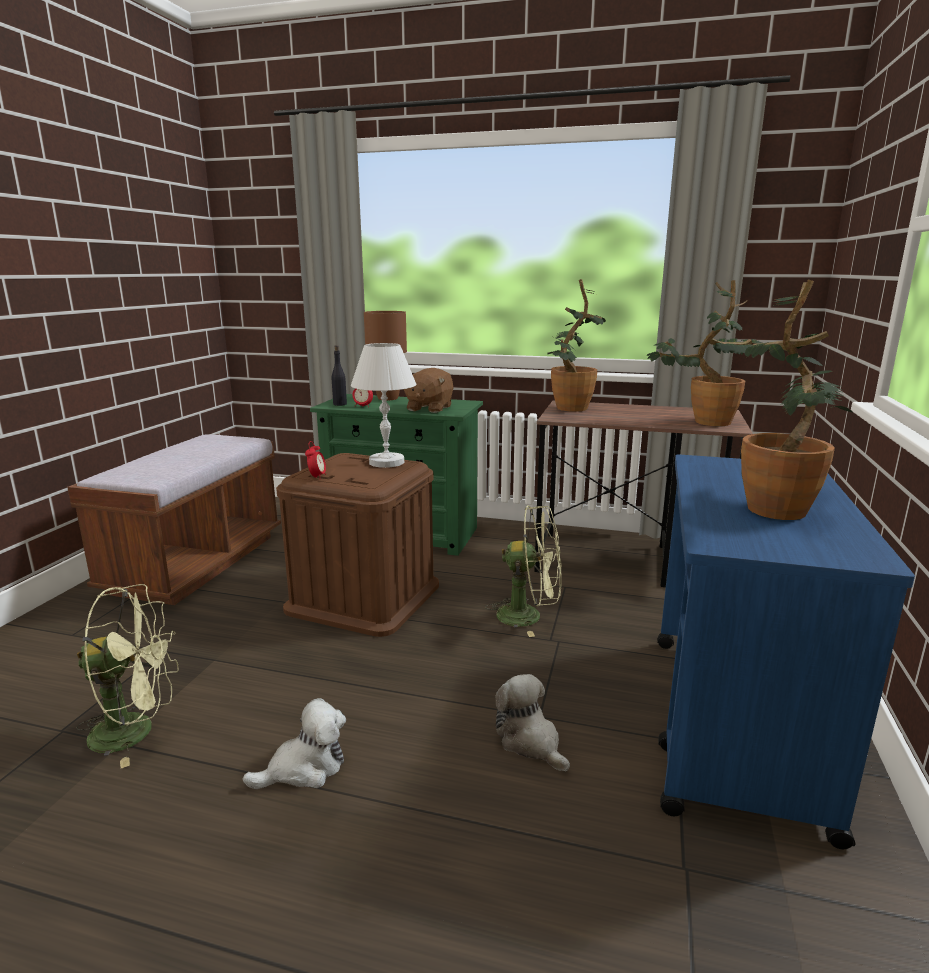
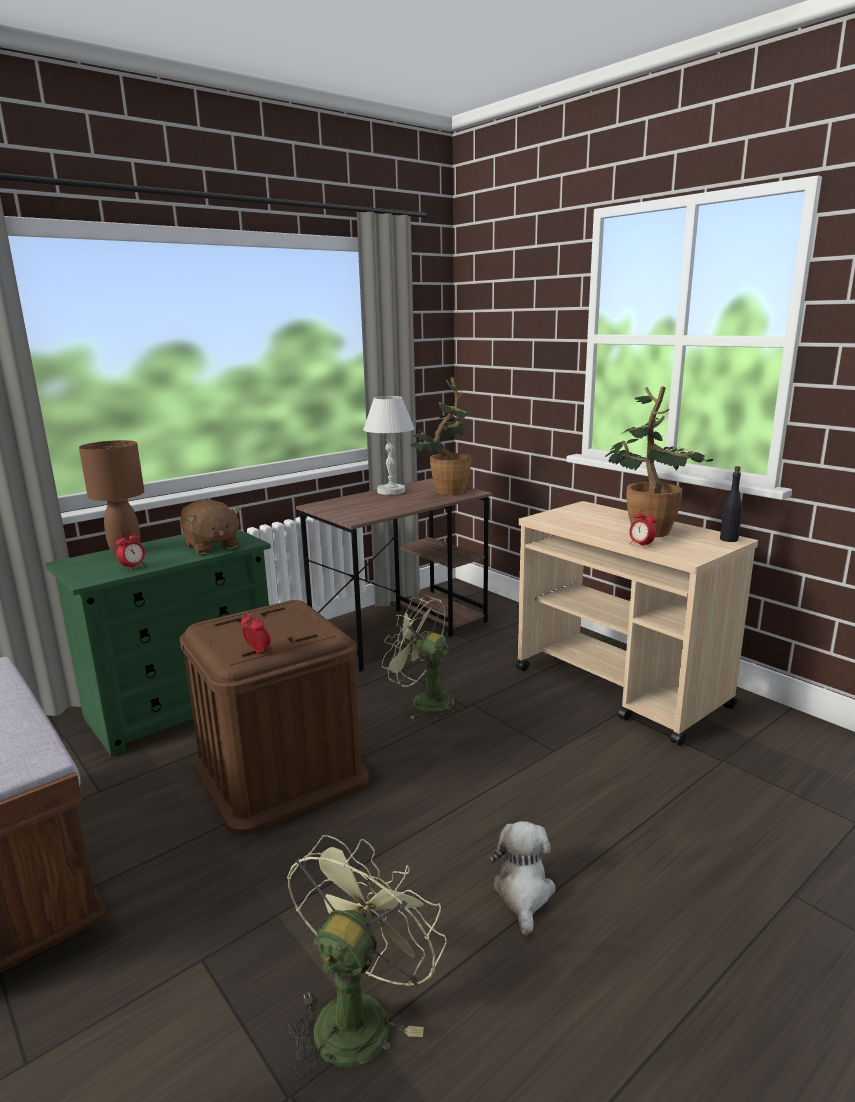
camera: 55 degrees left, 0 degrees up
black bottle [332,345,347,406] -> black bottle moved to [720,466,742,542]
white table lamp [351,343,416,468] -> white table lamp moved to [363,396,415,495]
green fan [485,505,562,637] -> green fan turned 105 degrees counterclockwise [382,595,459,722]
plush toy [495,674,570,771] -> none
potted plant [548,279,606,412] -> none
blue cart [657,454,915,850] -> beige cart [516,501,758,746]
none -> alarm clock [629,508,657,547]

